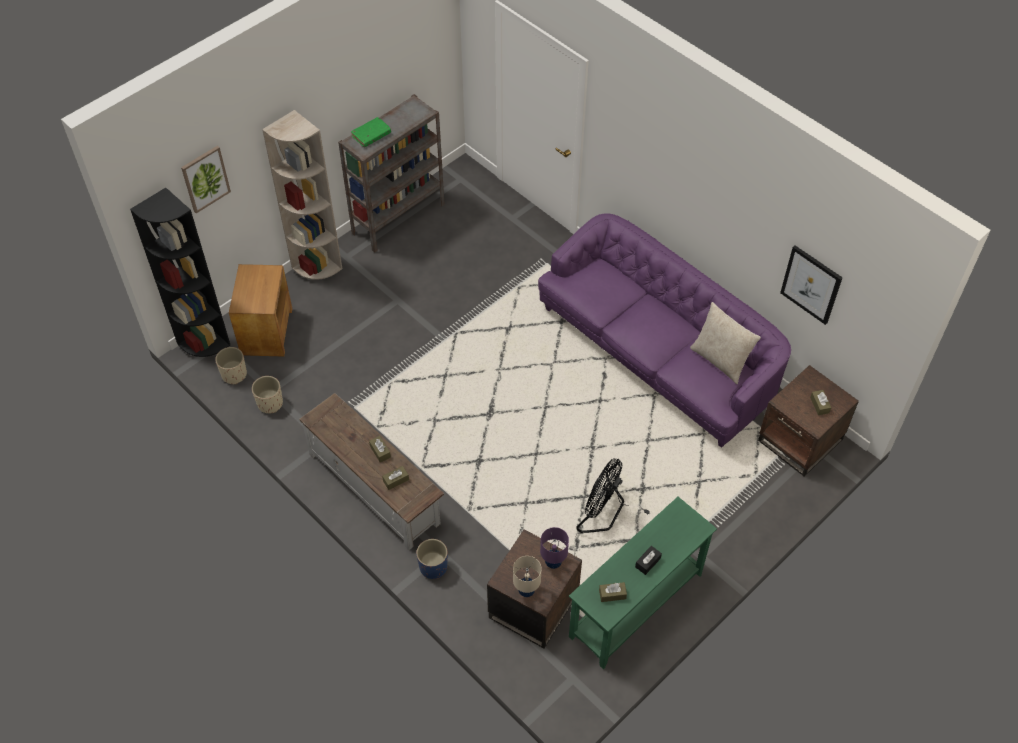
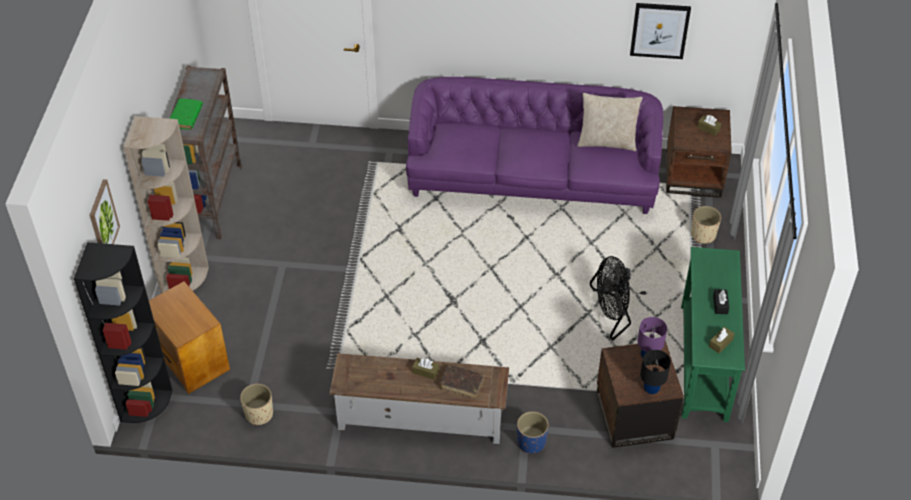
camera: 40 degrees left, 5 degrees down
beige planter [215,347,247,385] -> beige planter moved to [691,206,721,244]
brown tissue box [382,466,409,490] -> brown book [440,364,485,398]
beige table lamp [513,556,542,597] -> black table lamp [640,350,671,394]

